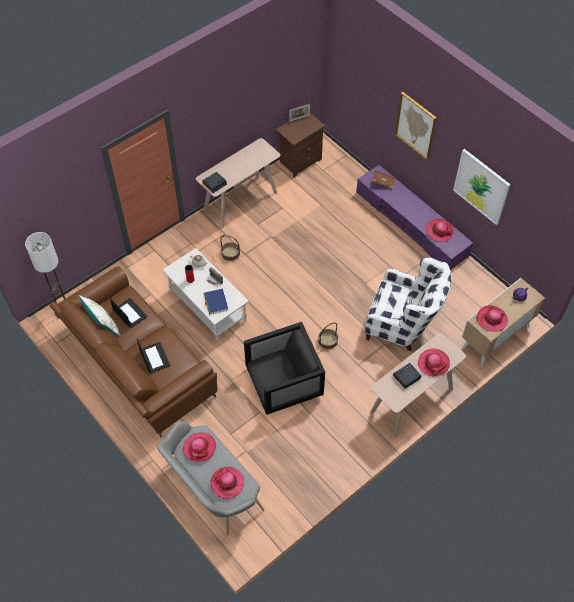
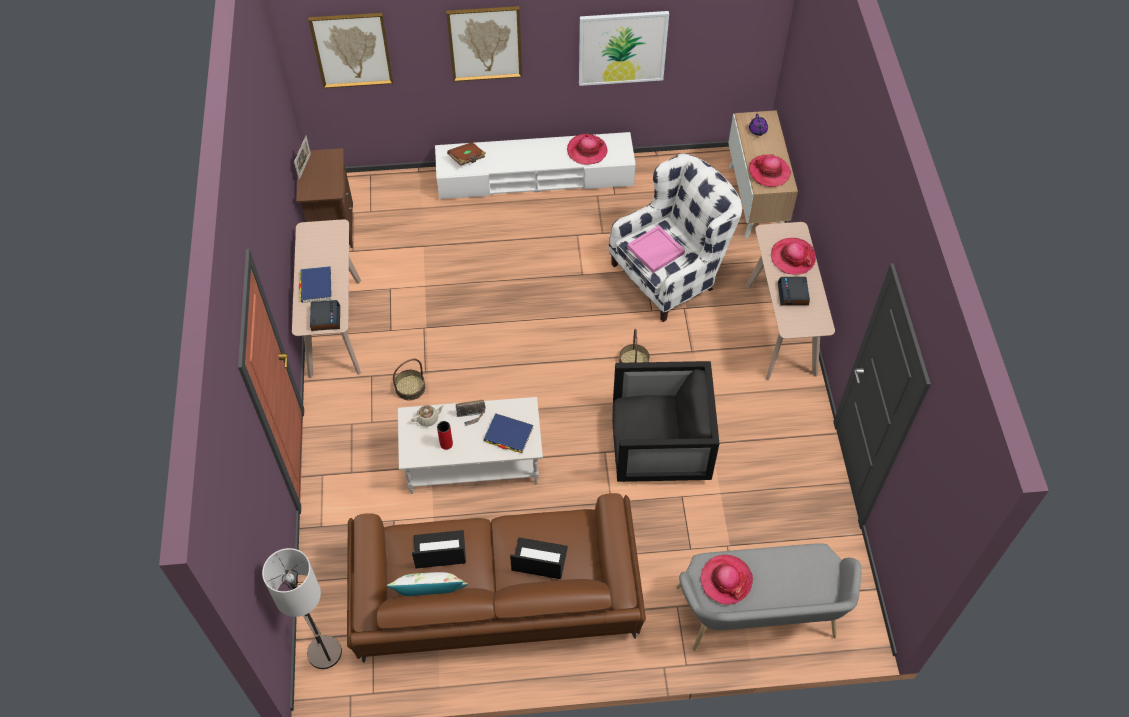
camera: 55 degrees left, 0 degrees up
hat [211,467,244,499] -> none
black armchair [244,322,325,415] -> black armchair turned 75 degrees clockwise [613,361,720,482]
purple tv stand [356,165,473,270] -> white tv stand [435,132,636,199]
none -> blue book [299,266,332,303]
none -> picture [309,13,393,88]
none -> pink tray [627,225,685,273]

